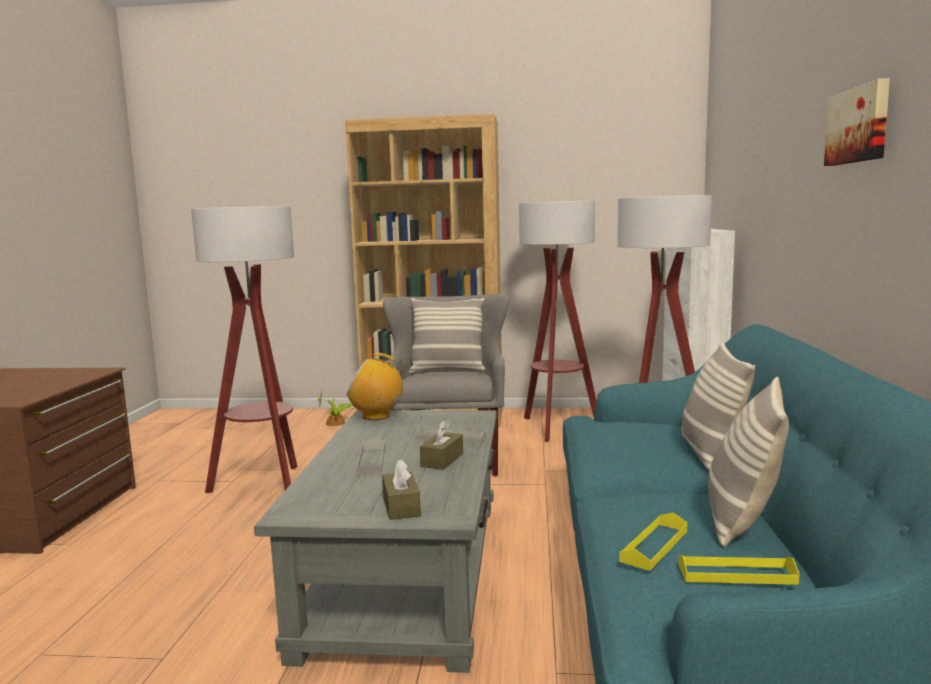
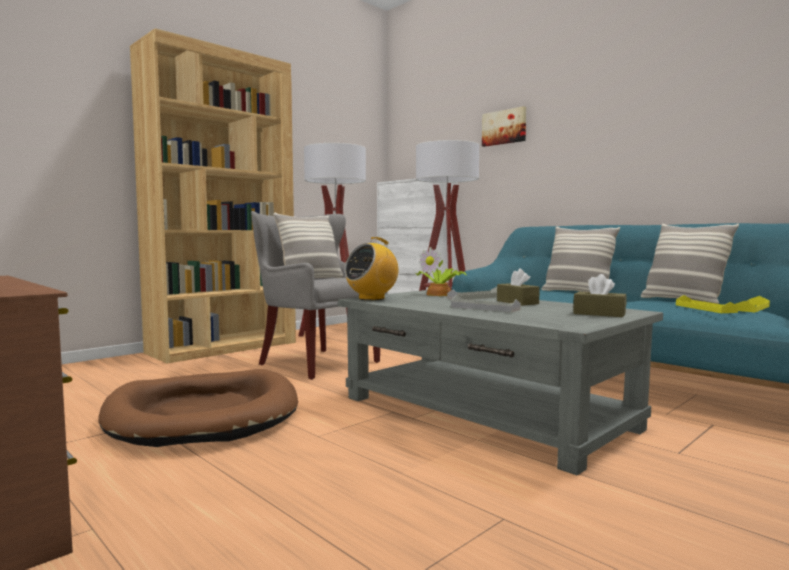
camera: 50 degrees left, 5 degrees down
floor lamp [191,206,298,493] -> brown dog bed [99,369,298,447]
potted plant [318,389,353,426] -> potted plant moved to [415,247,467,296]
picture [824,78,890,166] -> picture moved to [482,106,526,147]

